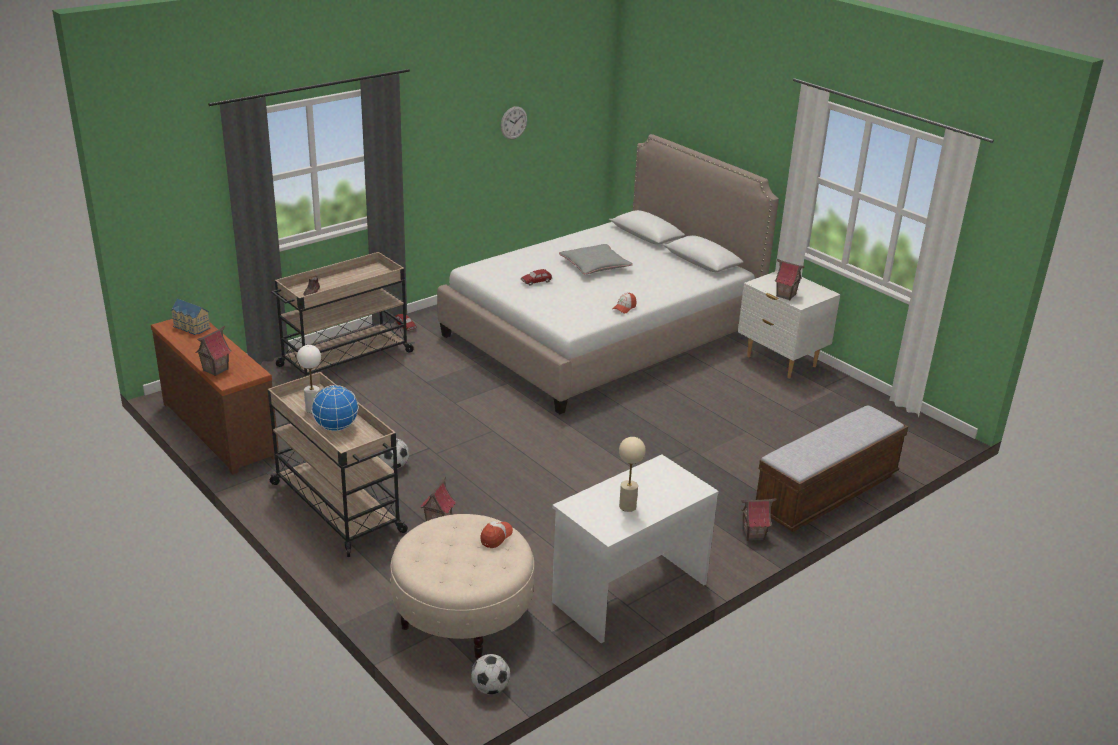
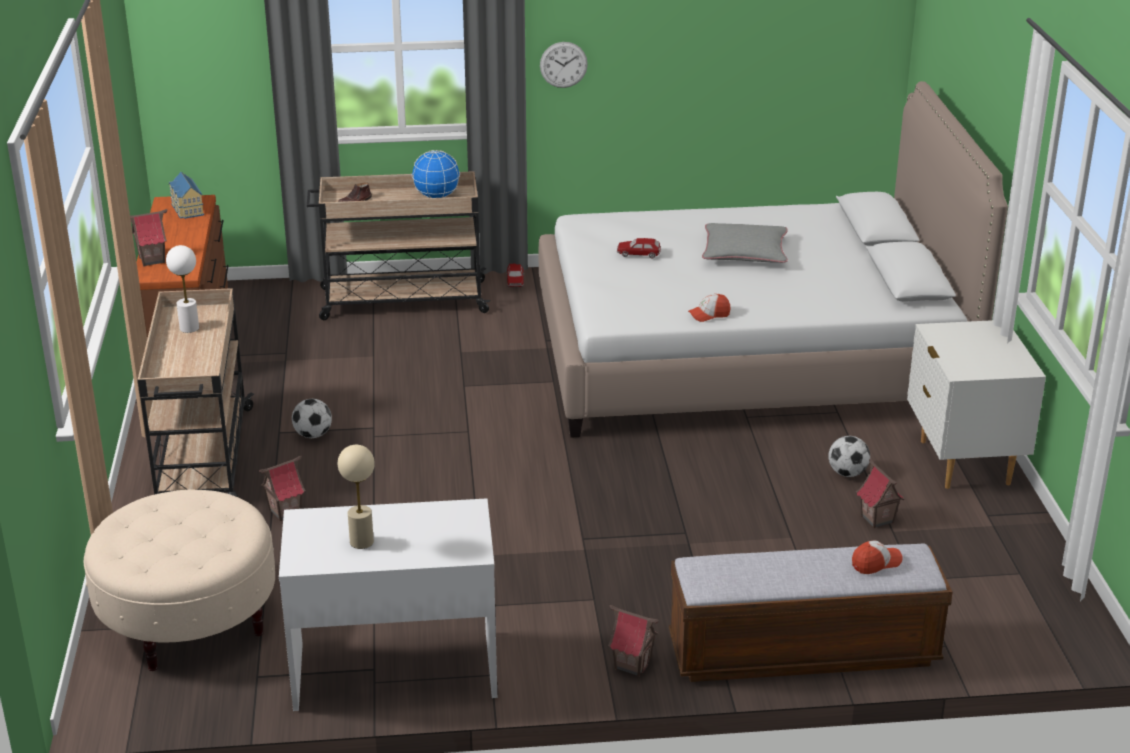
camera: 35 degrees right, 0 degrees up
globe [311,385,359,431] -> globe moved to [412,150,460,198]
football [471,654,510,694] -> football moved to [828,436,870,477]
cap [480,521,513,548] -> cap moved to [852,540,903,574]
wall clock [501,106,527,139] -> wall clock moved to [540,42,588,88]
toy house [775,259,805,300] -> toy house moved to [856,459,905,528]

